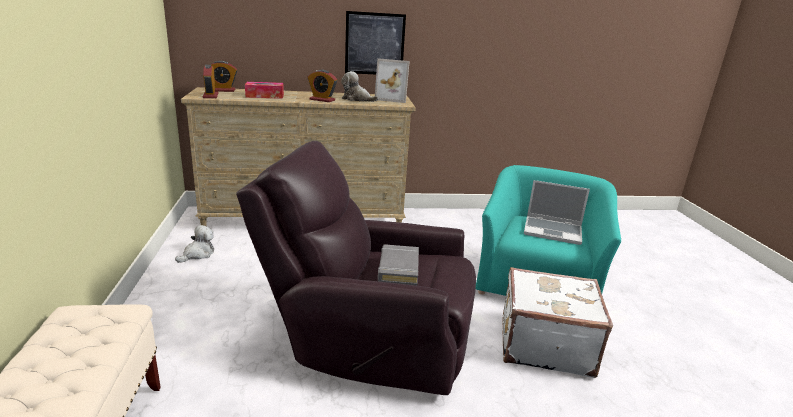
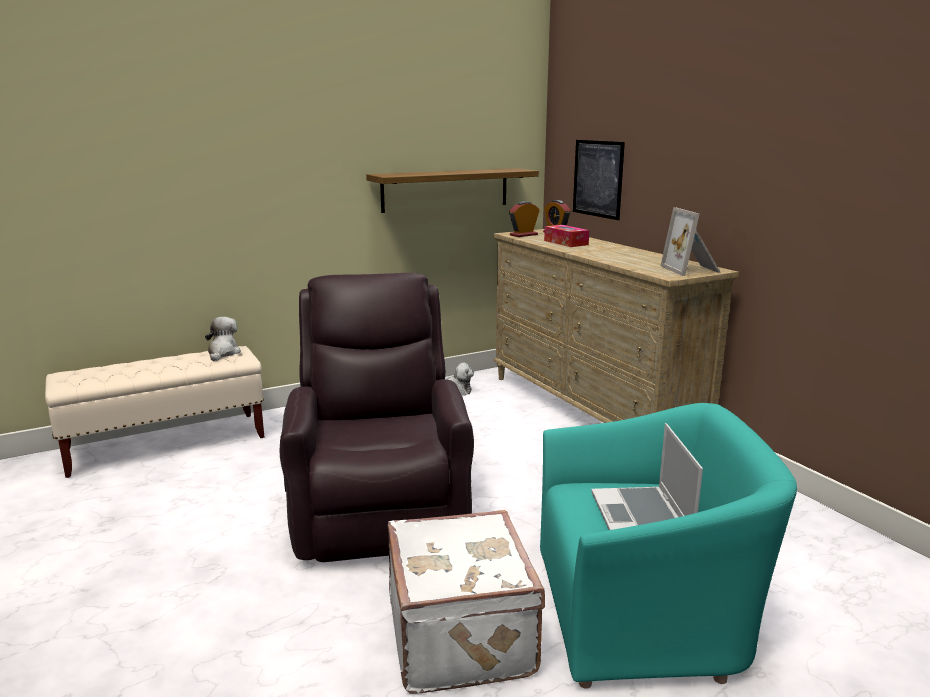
camera: 70 degrees right, 5 degrees down
alarm clock [308,70,337,102] -> none
plush toy [341,71,379,102] -> plush toy moved to [205,317,241,361]
picture [345,11,406,74] -> picture moved to [573,140,625,220]
grey book [378,244,419,286] -> none
none -> shelf [366,168,539,213]

